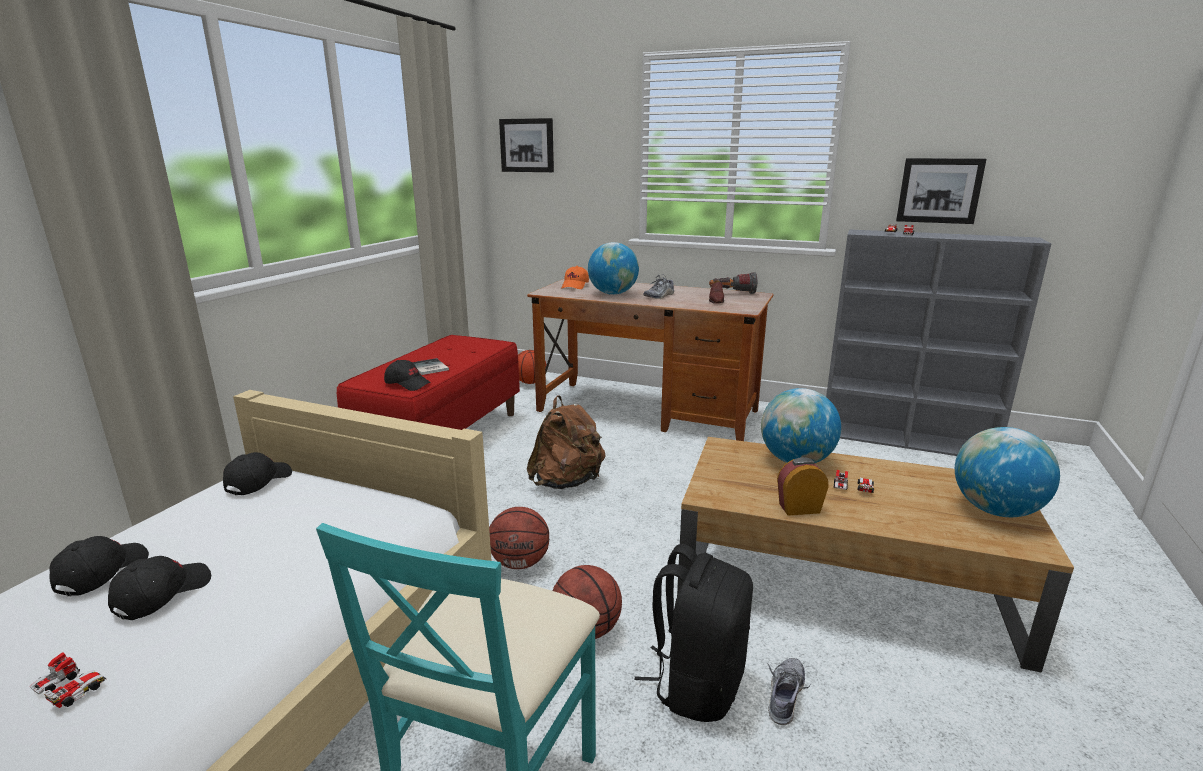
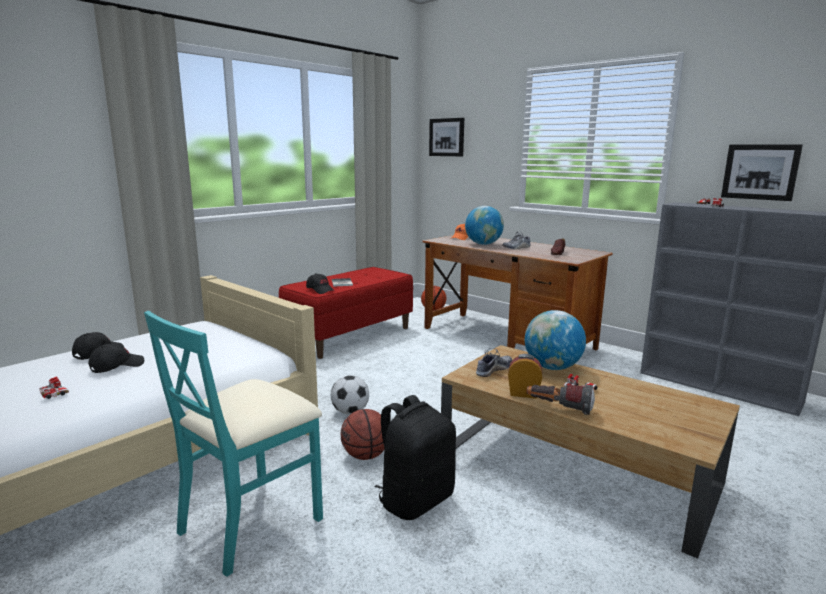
camera: 20 degrees right, 5 degrees down
black cap [223,452,292,496] -> none
basketball [489,507,549,569] -> football [331,375,369,414]
brown backpack [527,395,606,489] -> none
flashlight [709,272,758,294] -> flashlight moved to [526,385,595,415]
shoe [768,658,810,725] -> shoe moved to [476,348,512,377]
globe [955,427,1060,517] -> none

